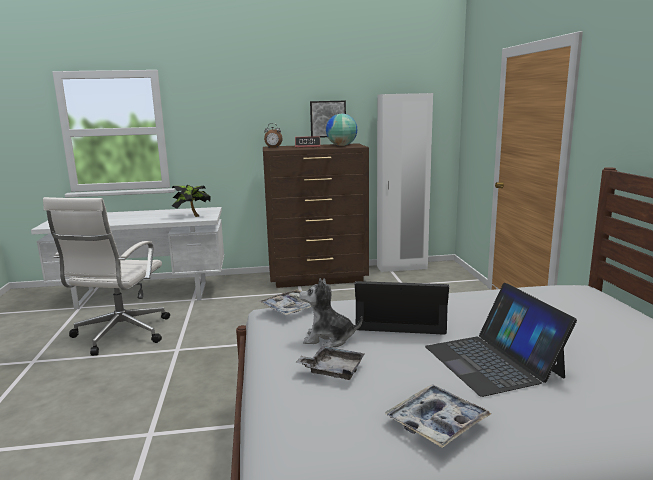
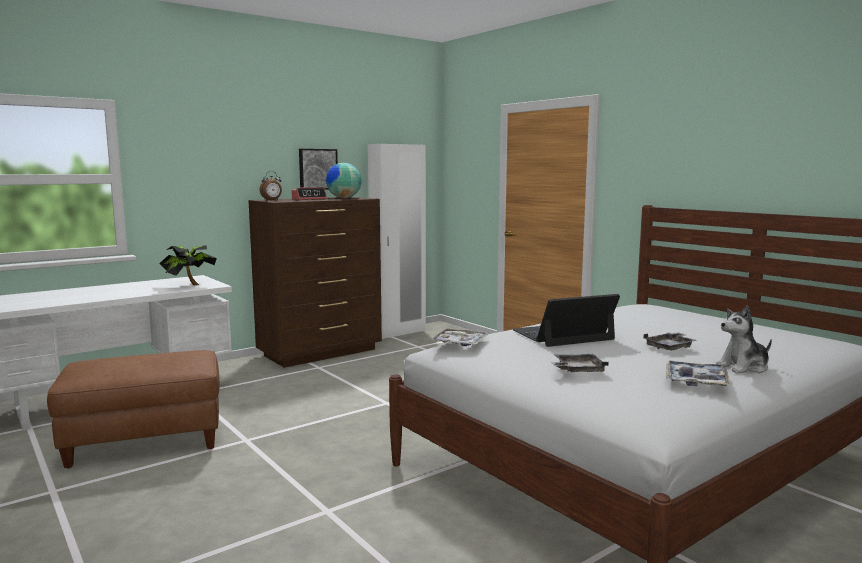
camera: 30 degrees left, 5 degrees down
white office chair [43,197,170,356] -> brown ottoman [47,350,220,469]
plush toy [299,278,363,348] -> plush toy moved to [716,305,772,374]
laptop [425,283,577,397] -> grey tray [643,332,697,351]

